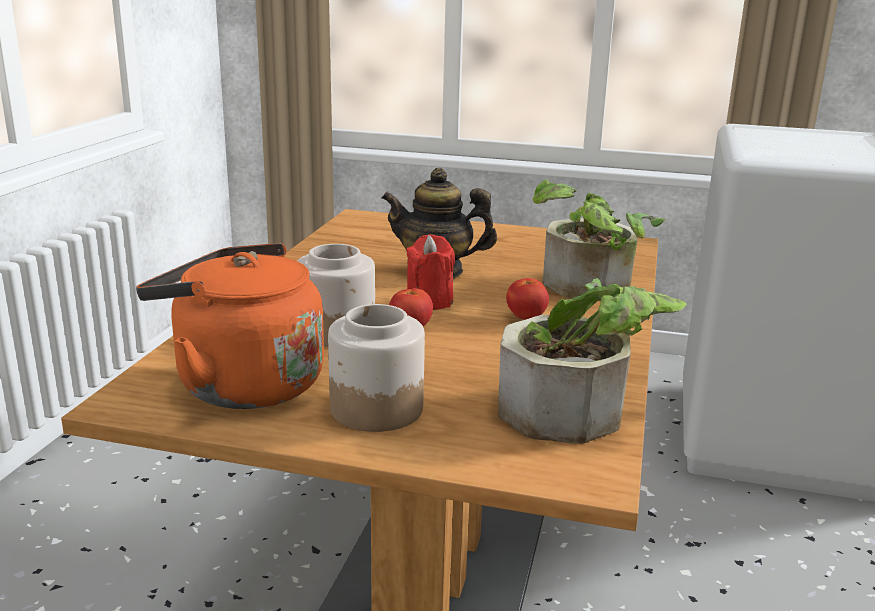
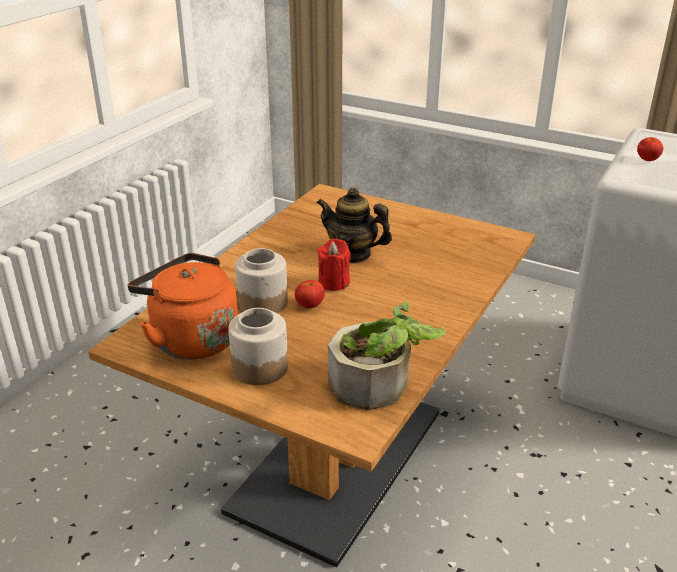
camera: 15 degrees right, 10 degrees up
tomato [506,278,549,320] -> tomato moved to [637,137,663,161]
potted plant [532,180,665,301] -> none

